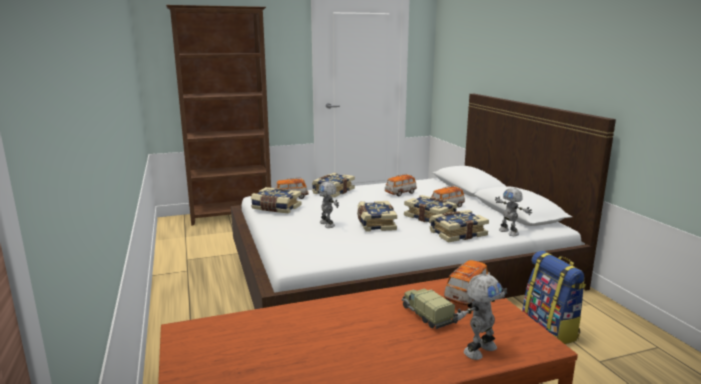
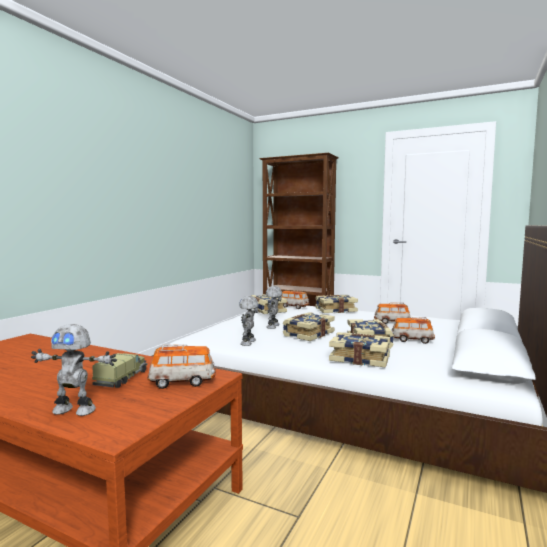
camera: 45 degrees right, 10 degrees down
toy robot [495,188,532,236] -> toy robot moved to [239,296,259,346]
backpack [522,251,586,344] -> none

